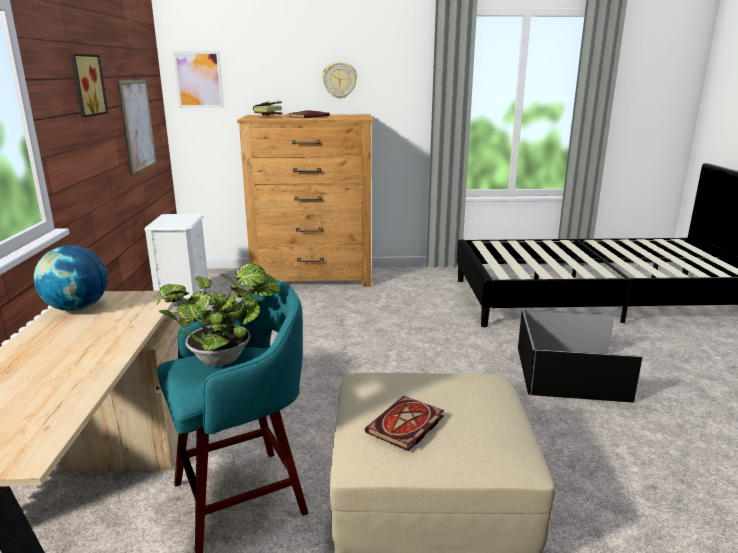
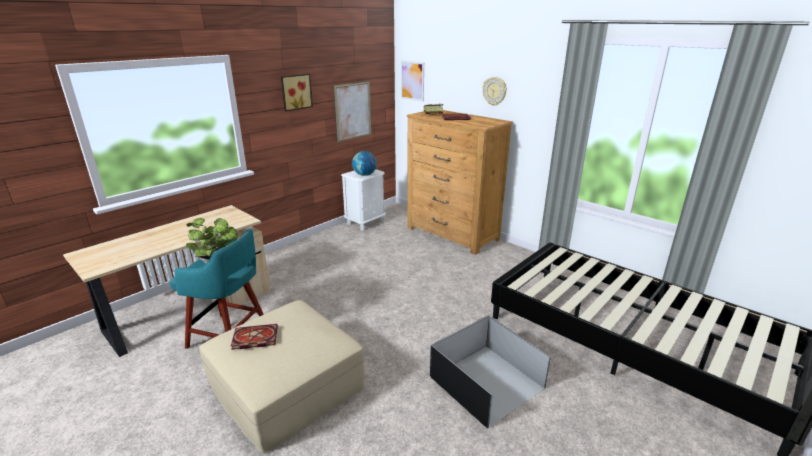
camera: 45 degrees right, 5 degrees up
globe [34,245,108,311] -> globe moved to [352,151,377,176]

